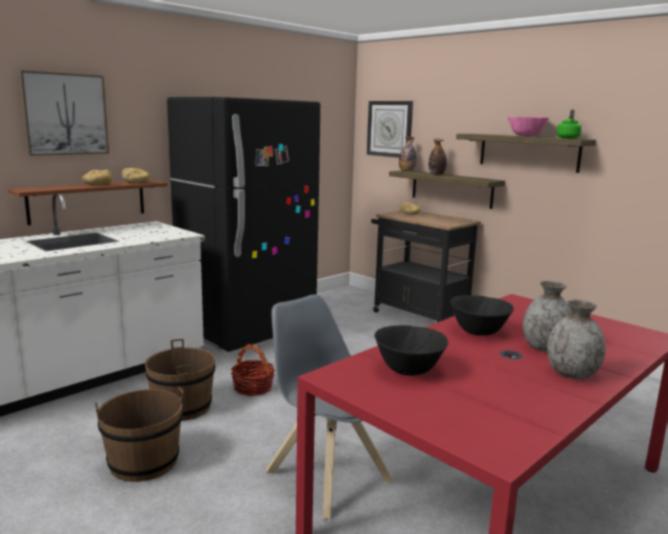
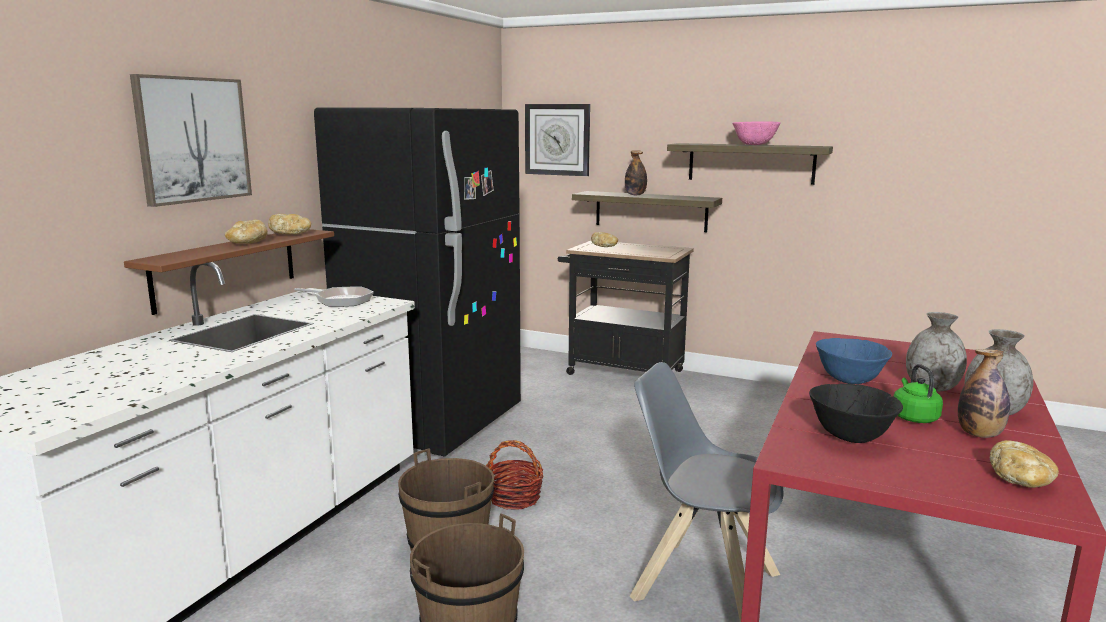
camera: 20 degrees left, 0 degrees up
bottle [399,137,416,171] -> bottle moved to [958,349,1010,438]
black bowl [450,295,514,336] -> blue bowl [816,338,892,384]
green kettle [556,109,582,139] -> green kettle moved to [894,364,943,423]
none -> frying pan [294,287,374,307]
none -> bread [990,440,1059,488]

